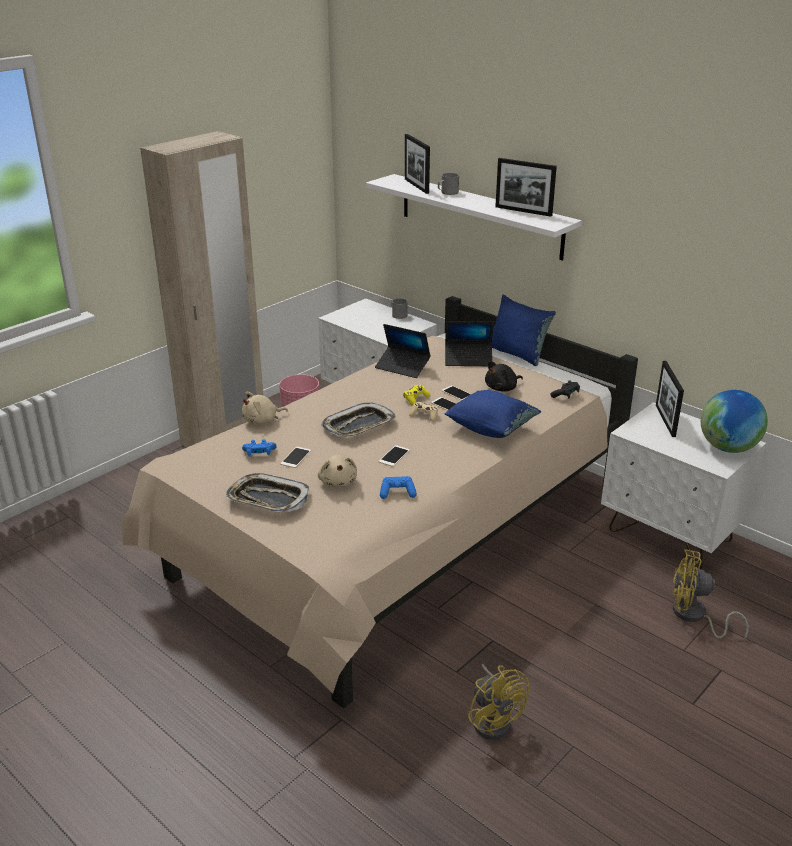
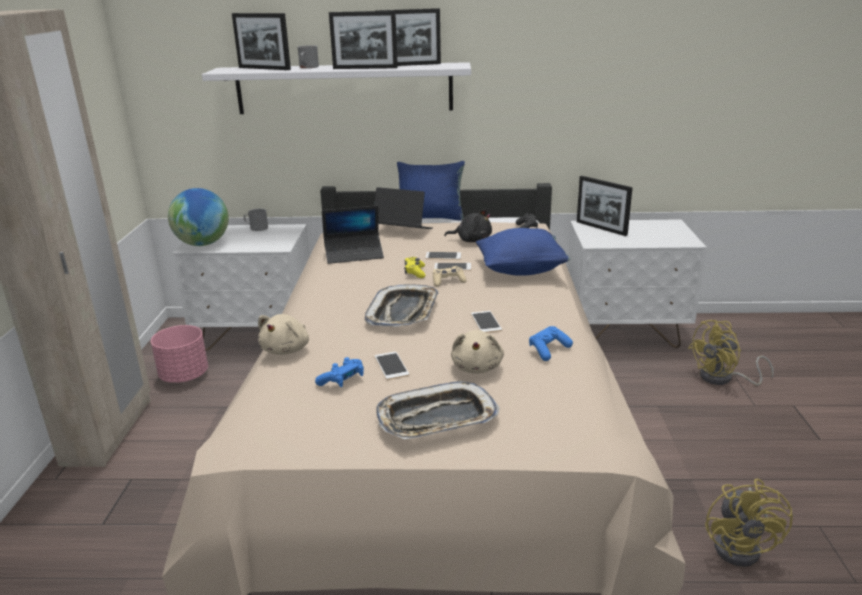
camera: 40 degrees left, 5 degrees down
beige plush toy [318,455,357,488] -> beige plush toy turned 60 degrees clockwise [451,330,504,374]
laptop [445,321,494,366] -> laptop turned 120 degrees counterclockwise [375,187,433,229]
yellow fan [468,664,529,740] -> yellow fan turned 75 degrees clockwise [705,478,793,567]
black plush toy [485,361,523,392] -> black plush toy turned 90 degrees counterclockwise [444,209,492,242]
globe [701,390,768,453] -> globe moved to [168,188,229,246]
none -> picture frame [329,11,398,69]

